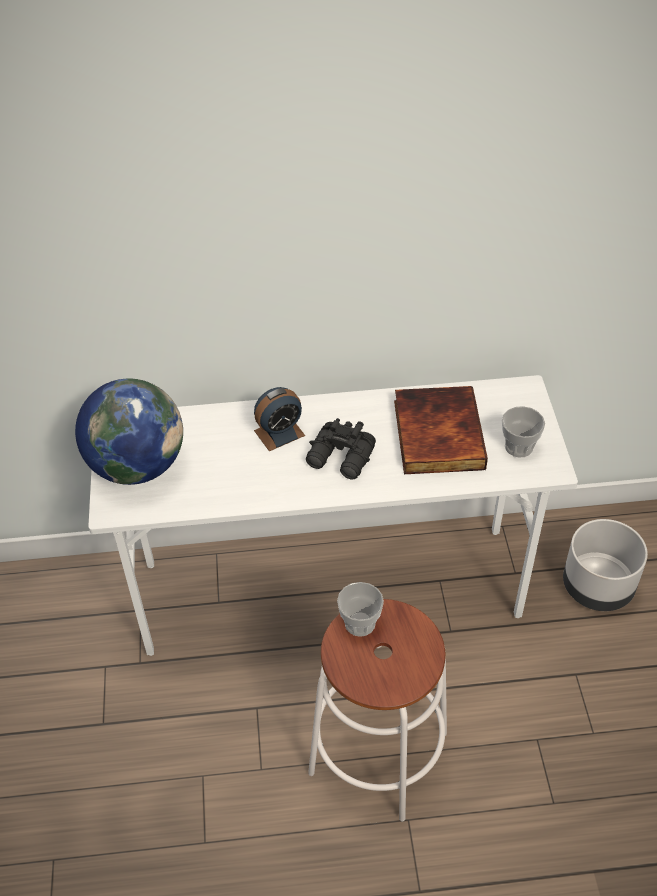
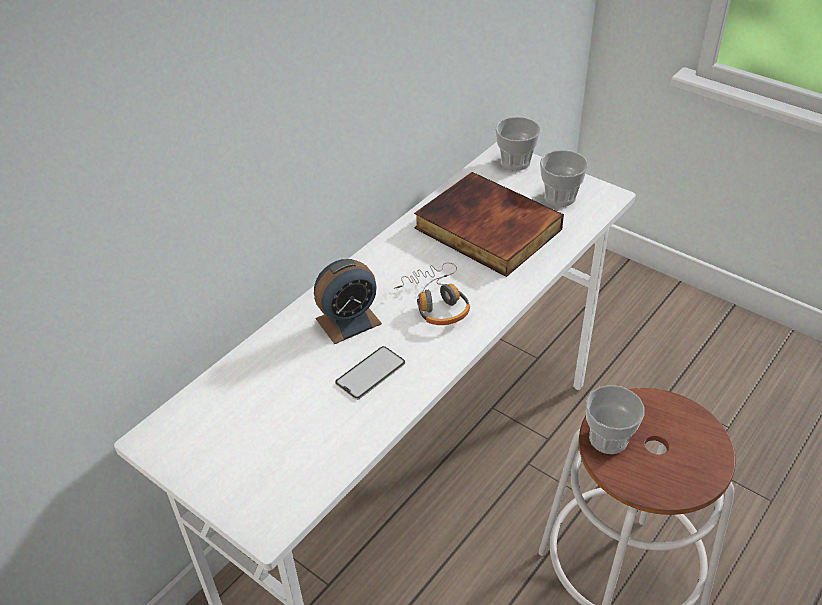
camera: 45 degrees left, 5 degrees down
globe [75,379,183,485] -> none
alarm clock [254,387,305,451] -> alarm clock turned 45 degrees clockwise [314,259,382,344]
black binoculars [306,418,376,479] -> headphones [394,262,470,325]
grey planter [563,519,648,611] -> none
none -> phone [335,346,405,400]
none -> cup [495,117,540,171]

